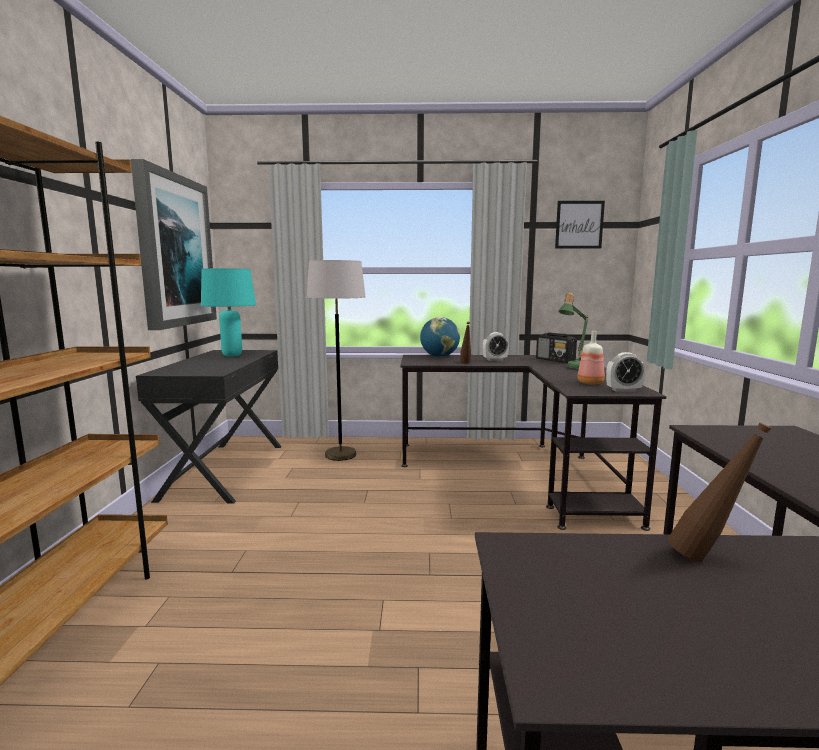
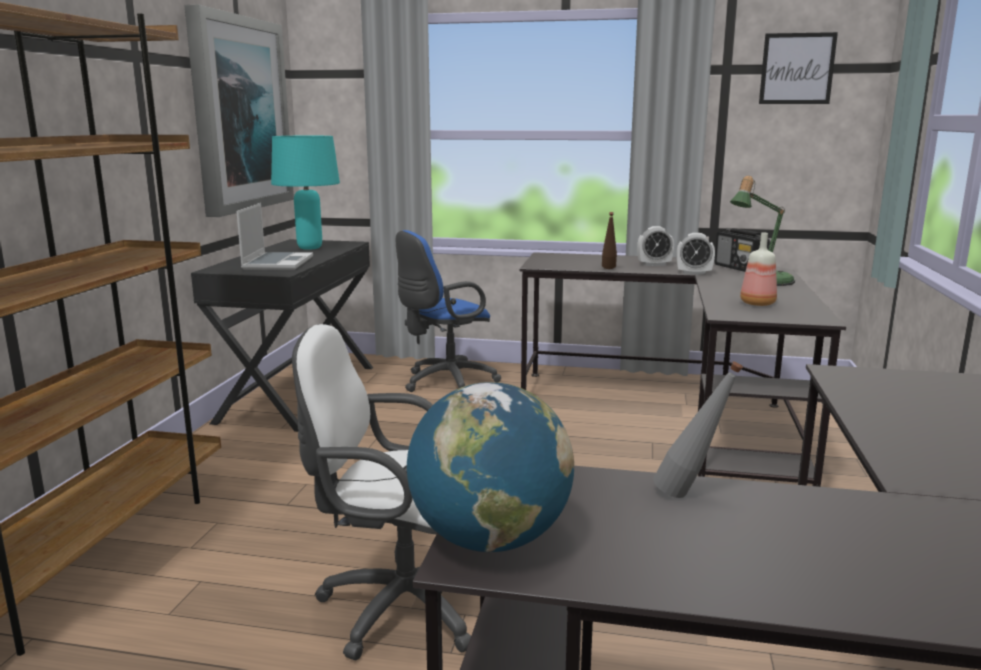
camera: 10 degrees right, 5 degrees up
grey floor lamp [307,260,366,461] -> blue office chair [396,230,501,392]
globe [420,317,460,357] -> globe moved to [407,382,574,552]
alarm clock [606,352,645,392] -> alarm clock moved to [676,233,715,275]
brown bottle [668,422,772,562] -> grey bottle [653,361,743,498]
none -> laptop [237,203,313,270]
none -> white office chair [292,324,471,660]

